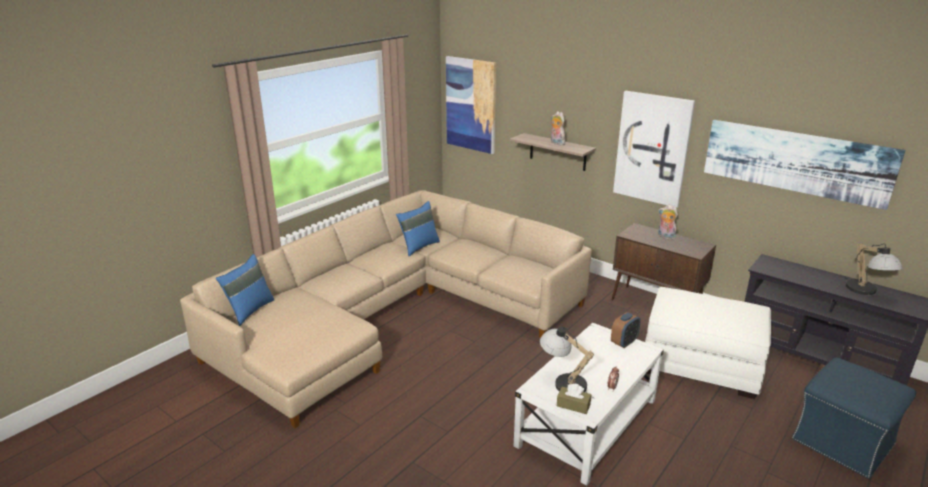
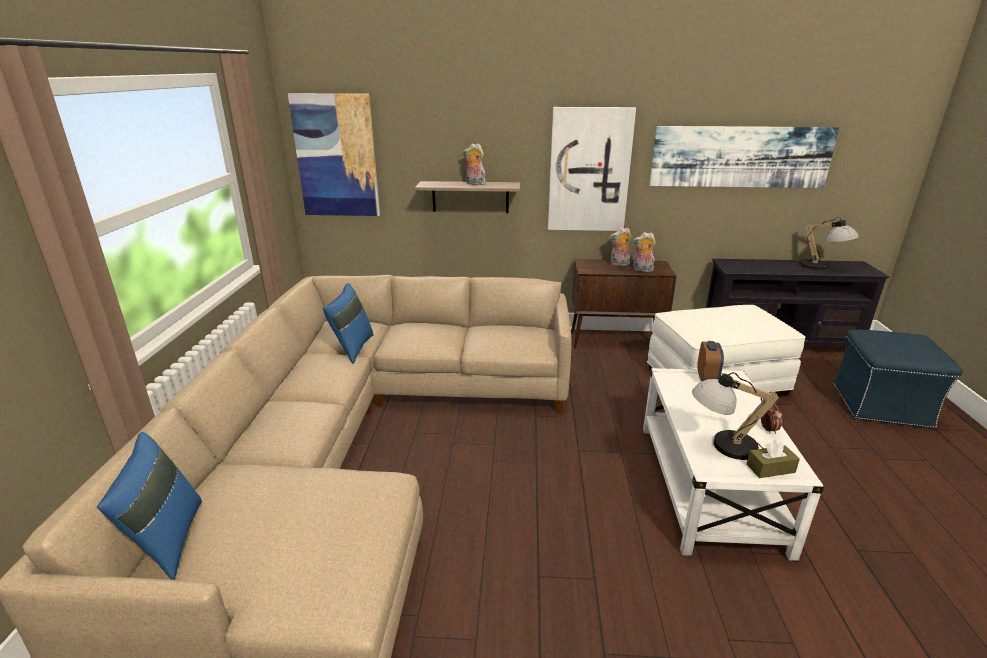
camera: 35 degrees left, 0 degrees up
none -> plush toy [633,232,656,272]

